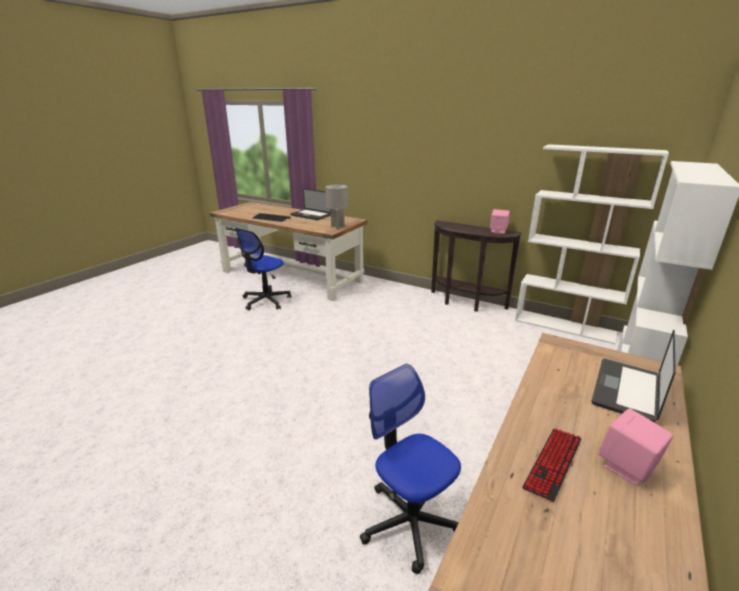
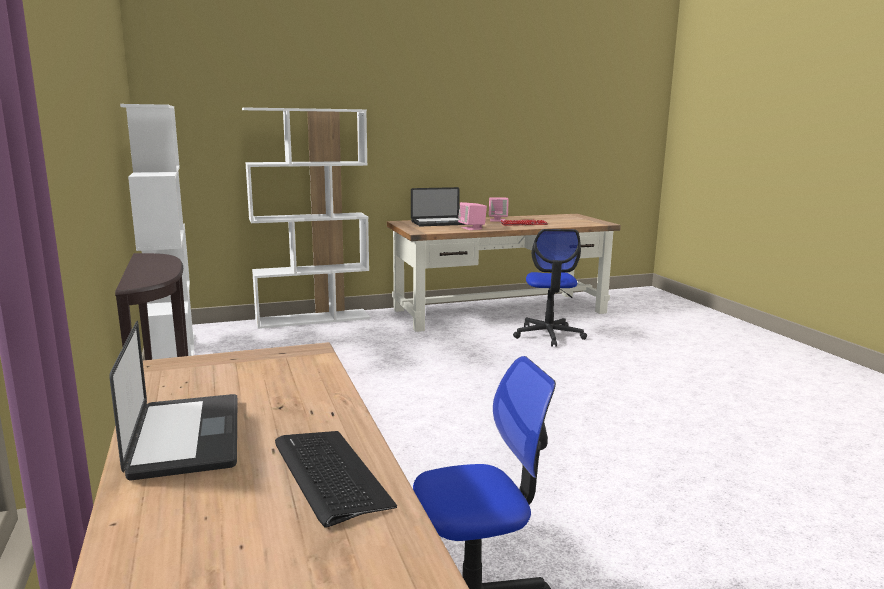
camera: 140 degrees left, 10 degrees down
grey table lamp [325,184,348,229] -> none
pink speaker [490,209,510,234] -> pink speaker moved to [458,202,487,230]

